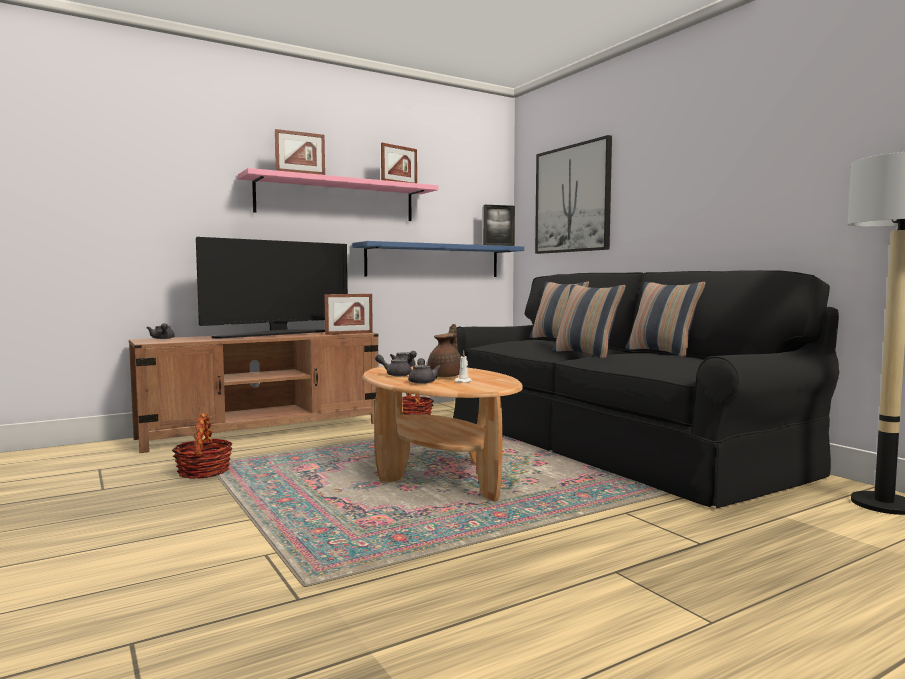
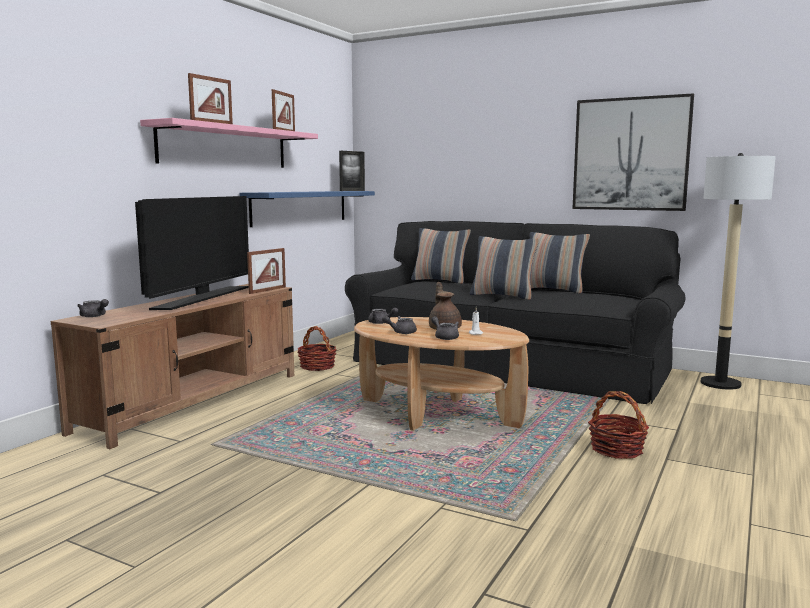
camera: 30 degrees left, 5 degrees up
basket [172,413,233,479] -> basket moved to [588,391,649,459]
picture [535,135,612,254] -> picture moved to [572,93,694,211]

